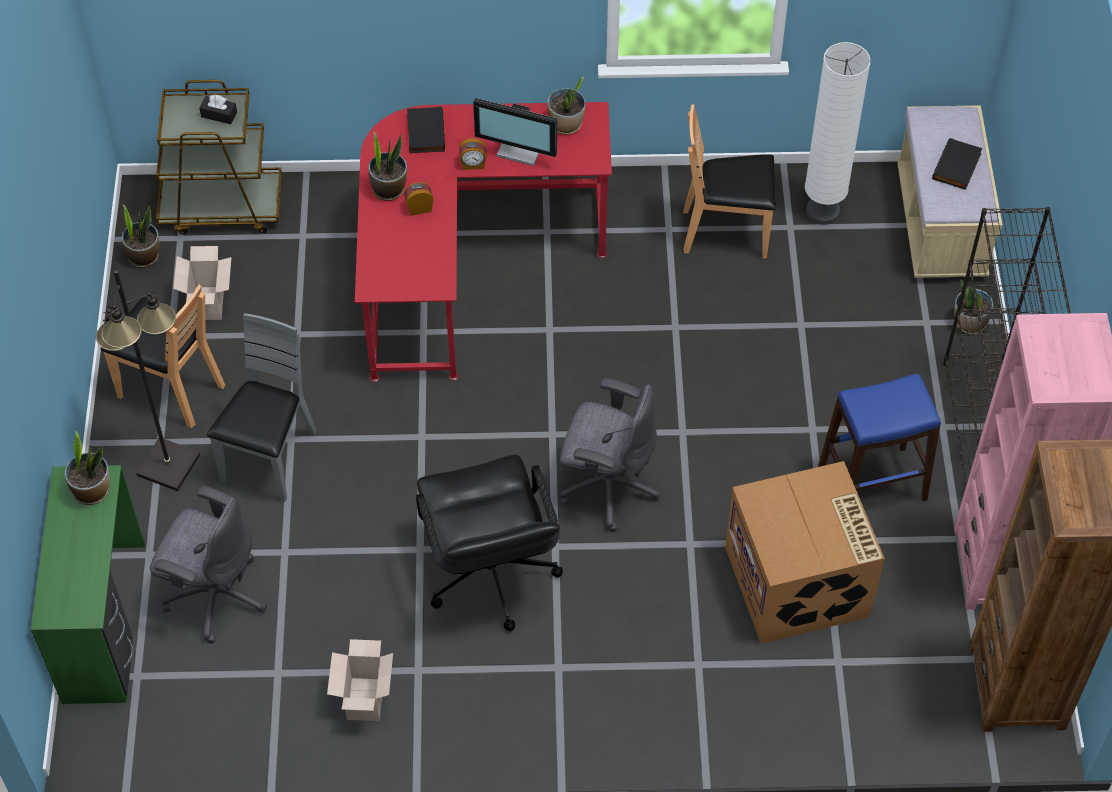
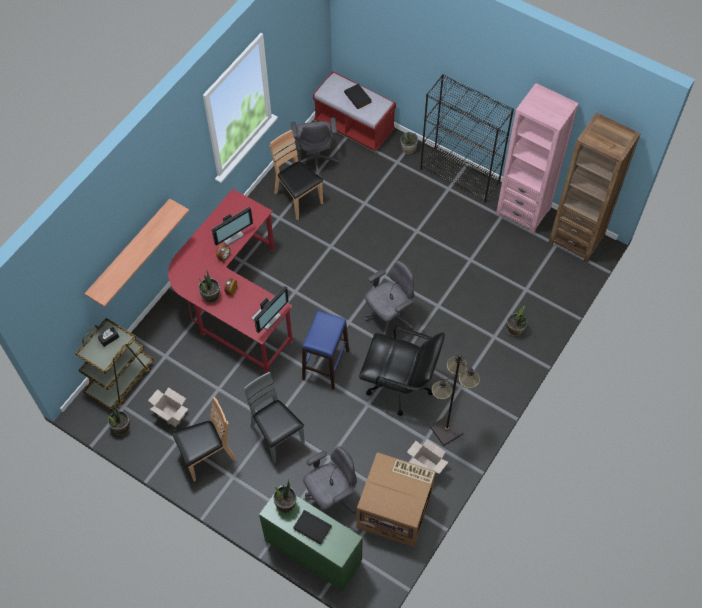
camera: 55 degrees left, 5 degrees up
black floor lamp [96,270,200,491] -> black floor lamp moved to [430,355,480,446]
black book [407,107,445,153] -> black book moved to [293,510,332,545]
potted plant [547,77,586,134] -> potted plant moved to [507,306,528,336]
brown chair [683,104,776,259] -> brown chair turned 105 degrees clockwise [270,130,323,220]
cardboard box [725,461,885,644] -> cardboard box moved to [357,452,436,547]
white floor lamp [805,42,871,225] -> grey office chair [291,117,339,178]
blue stool [818,374,941,501] -> blue stool moved to [302,311,349,390]
beige bench [897,105,1002,278] -> red bench [313,71,396,151]
none -> shelf [84,199,189,307]
none -> monitor [251,286,289,333]

